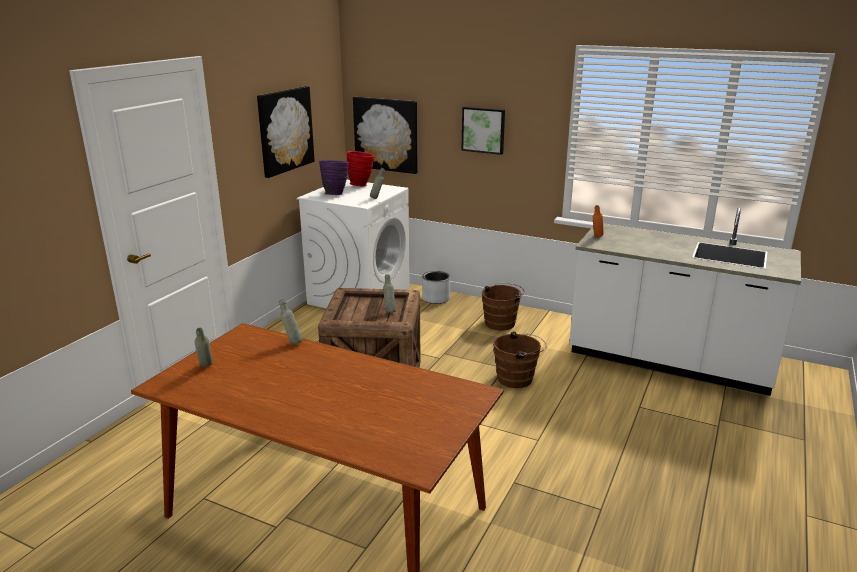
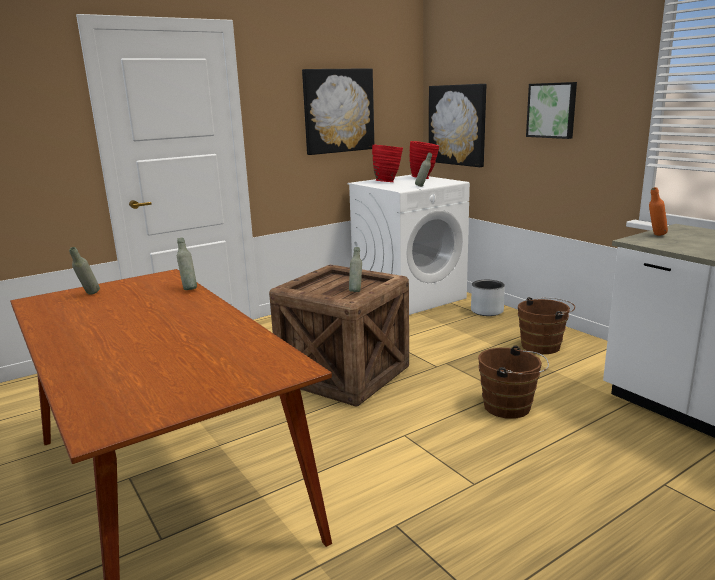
camera: 30 degrees right, 5 degrees down
purple vase [319,160,349,195] -> red vase [372,145,403,182]

